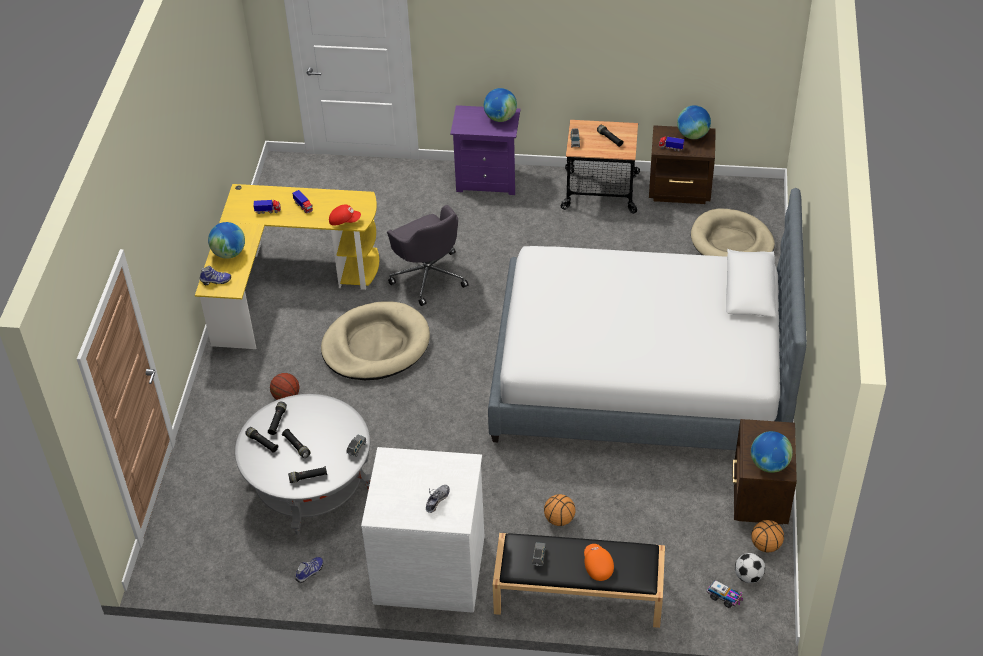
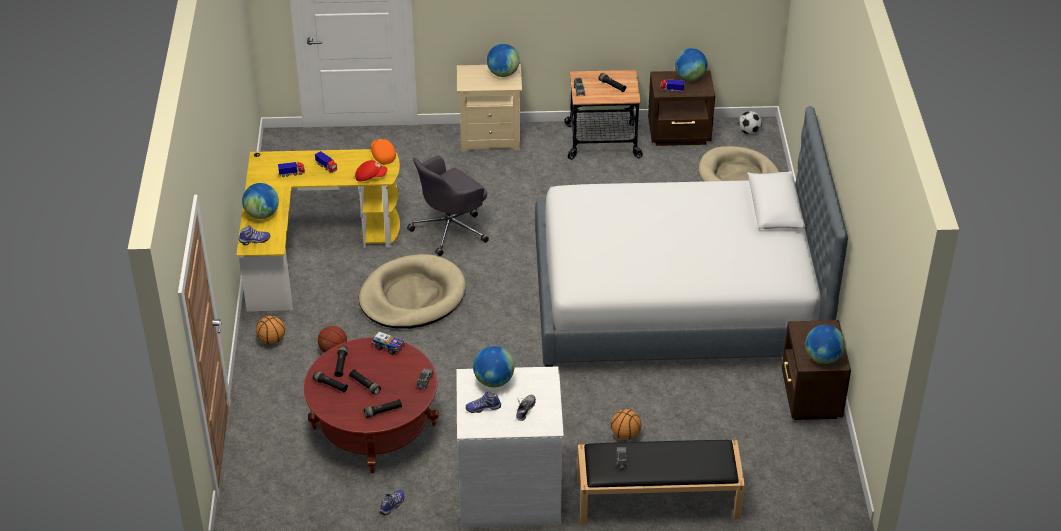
camera: 10 degrees left, 5 degrees down
grey coffee table [235,394,372,535] -> red coffee table [304,337,439,473]
grey office chair [387,205,469,306] -> grey office chair turned 90 degrees clockwise [407,156,489,256]
purple nightstand [450,105,520,195] -> beige nightstand [457,64,522,152]
orange cap [584,544,614,581] -> orange cap moved to [371,139,396,164]
toy truck [707,580,743,608] -> toy truck moved to [372,331,404,355]
football [735,553,765,583] -> football moved to [739,111,762,135]
basketball [752,520,784,553] -> basketball moved to [256,316,285,345]
none -> shoe [466,391,501,413]
none -> globe [473,346,514,388]

